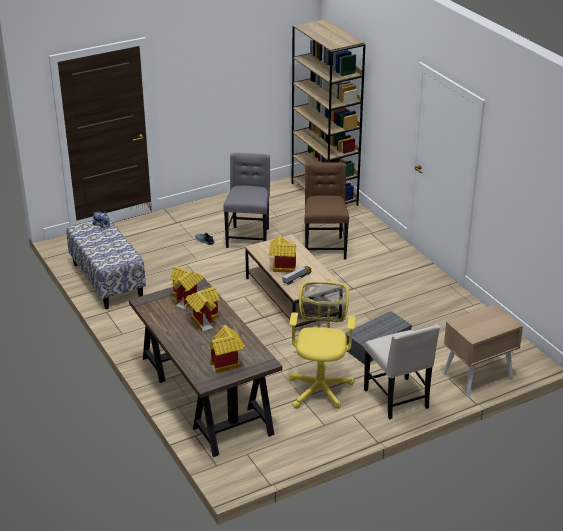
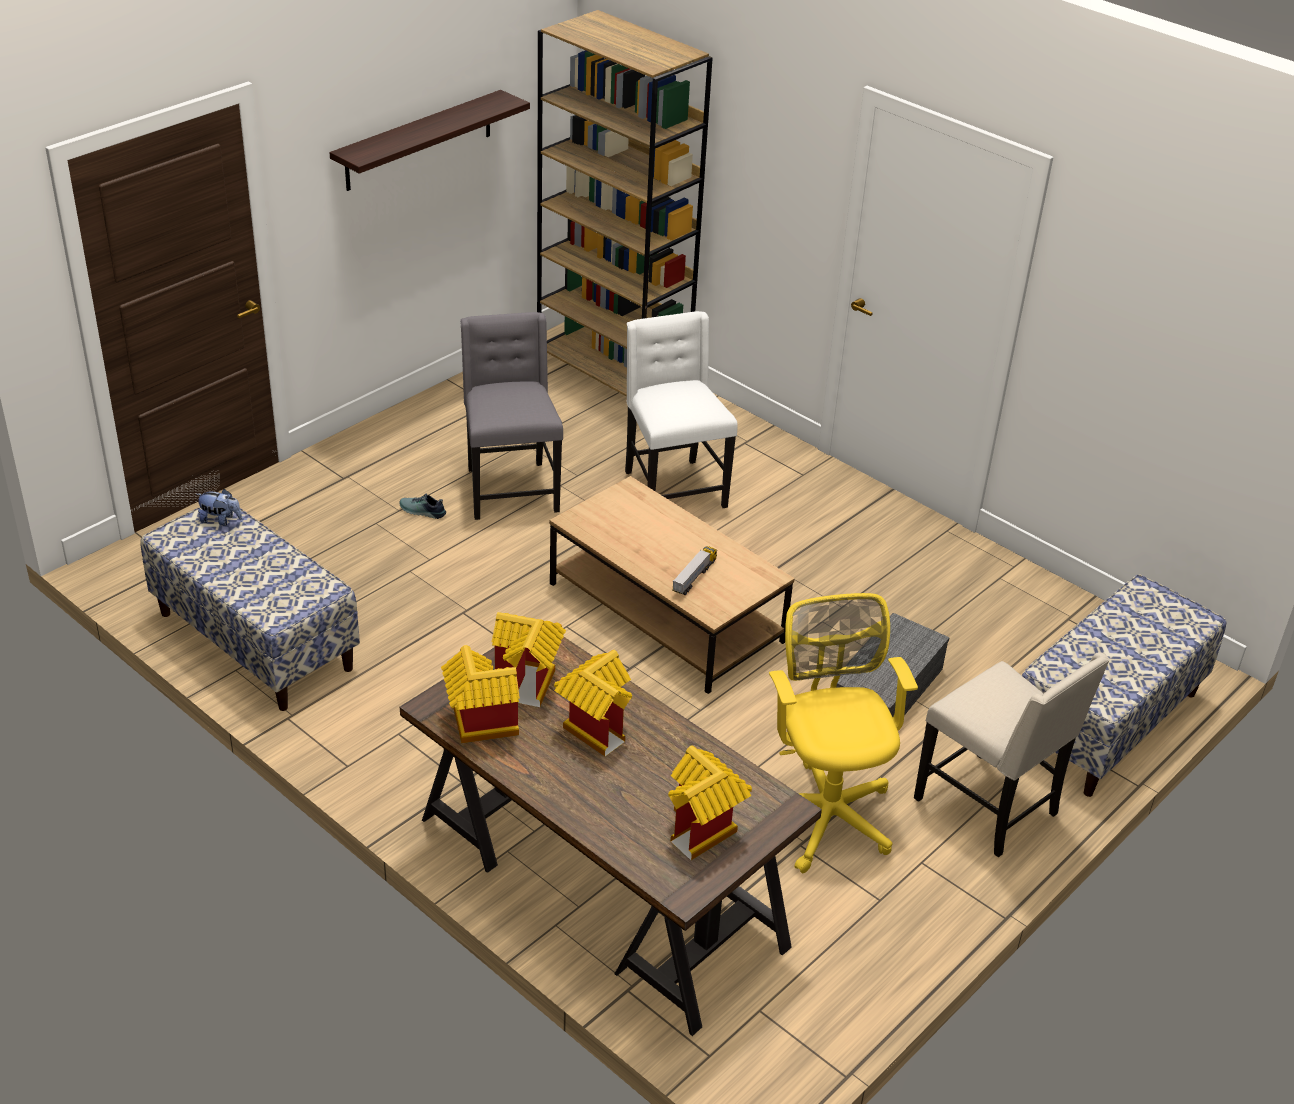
camera: 20 degrees left, 5 degrees up
toy house [269,235,296,273] -> toy house moved to [441,645,520,743]
brown chair [305,162,349,260] -> white chair [625,311,738,508]
beige nightstand [443,304,523,397] -> bench [1022,574,1226,797]
none -> shelf [330,90,530,191]

